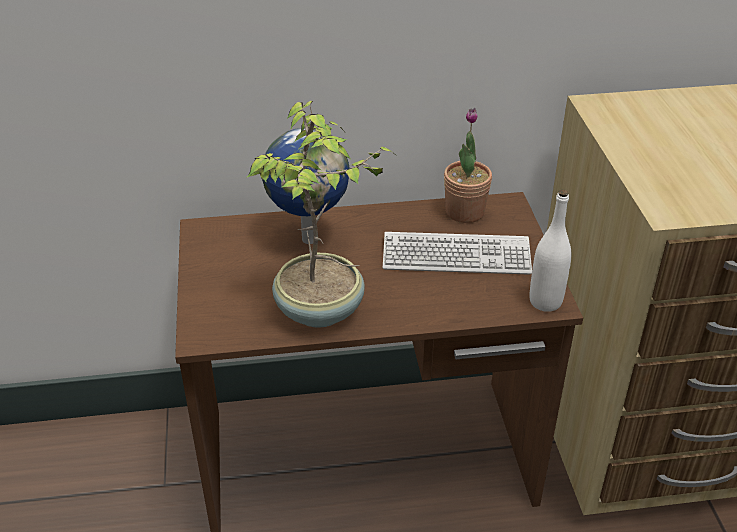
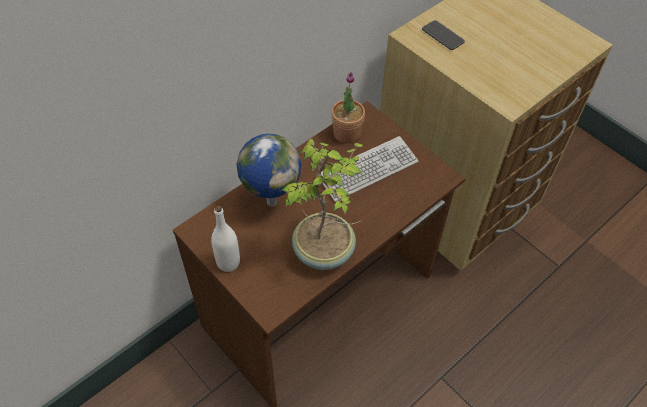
camera: 35 degrees left, 15 degrees up
white bottle [530,189,571,312] -> white bottle moved to [211,205,240,272]
none -> phone [422,20,465,50]

